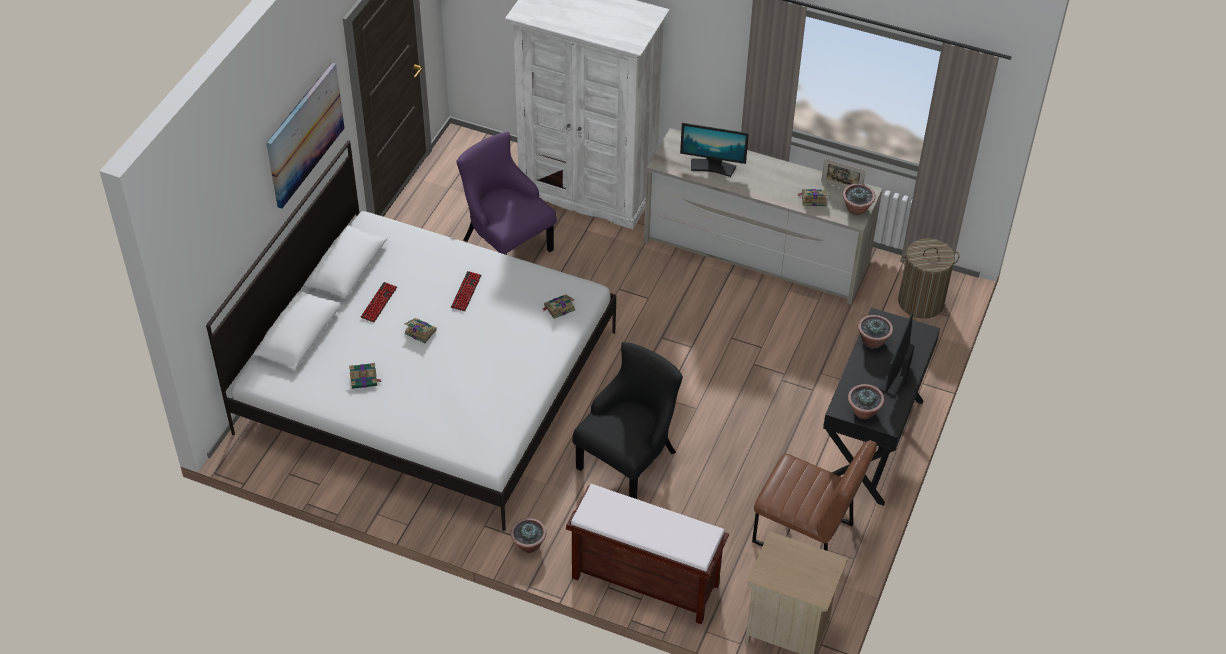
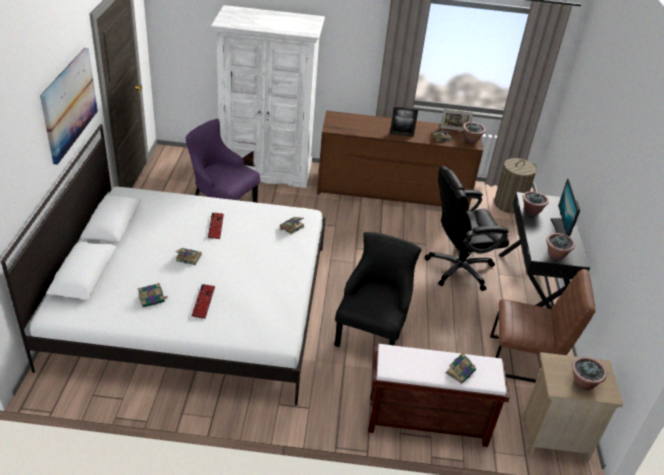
camera: 20 degrees left, 10 degrees down
keyboard [361,282,397,323] -> keyboard moved to [192,284,215,319]
potted plant [511,518,546,553] -> potted plant moved to [572,357,607,390]
white dresser [644,128,883,304] -> brown dresser [317,111,483,211]
monitor [680,123,749,177] -> none
none -> picture frame [390,106,418,137]
none -> black office chair [424,166,509,291]
none -> book [445,352,476,384]

